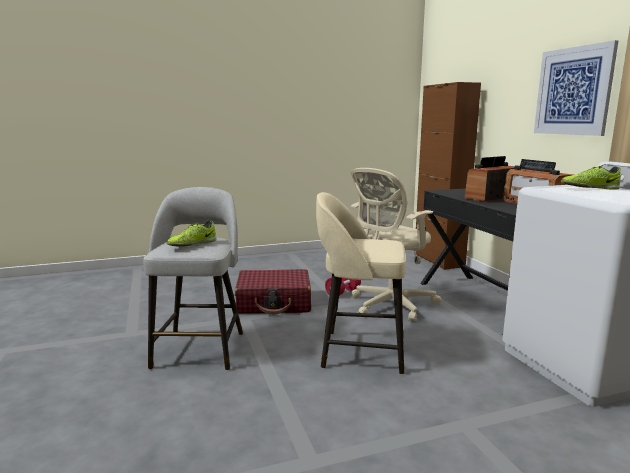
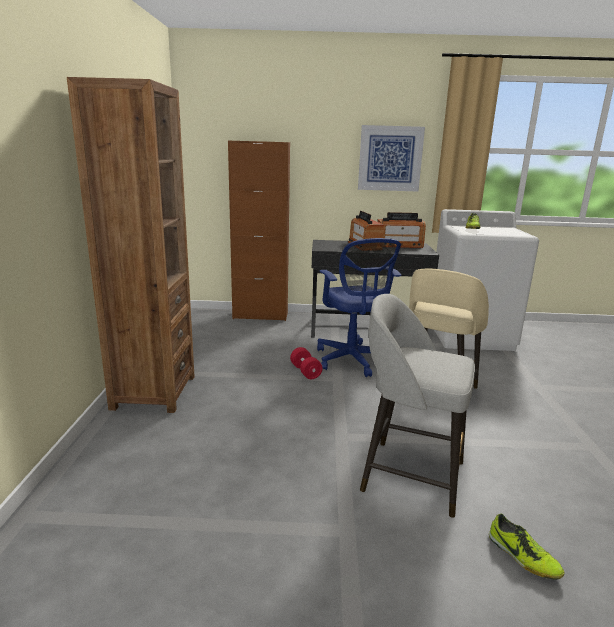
camera: 70 degrees left, 5 degrees up
shoe [167,220,216,247] -> shoe moved to [489,513,565,580]
red suitcase [235,269,311,315] -> none
beige office chair [351,168,441,322] -> blue office chair [317,238,401,377]
none -> brown bookcase [67,77,195,413]

